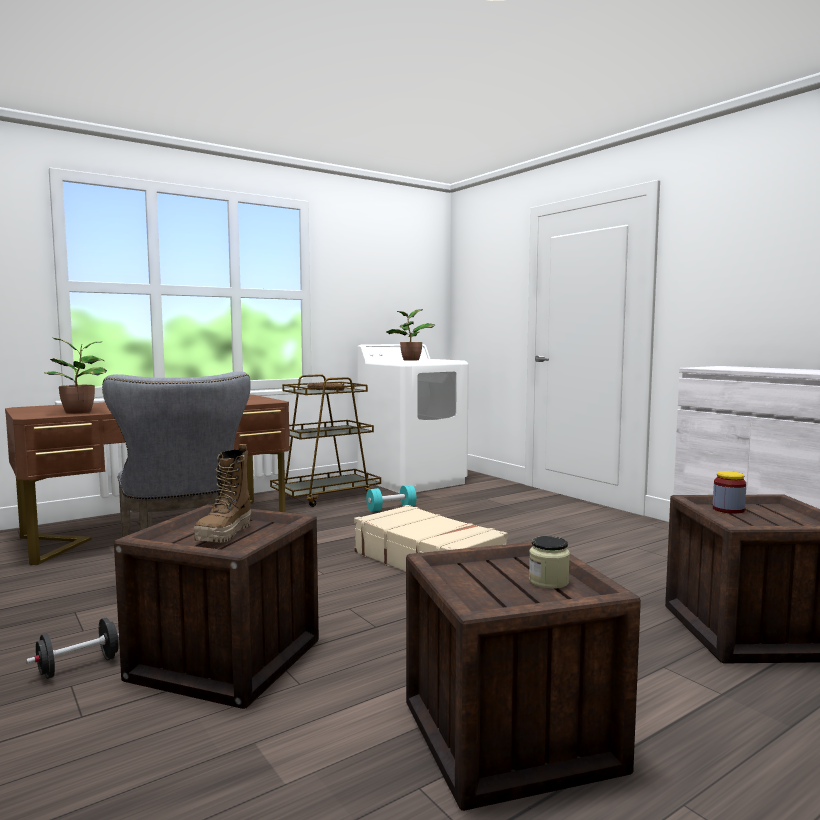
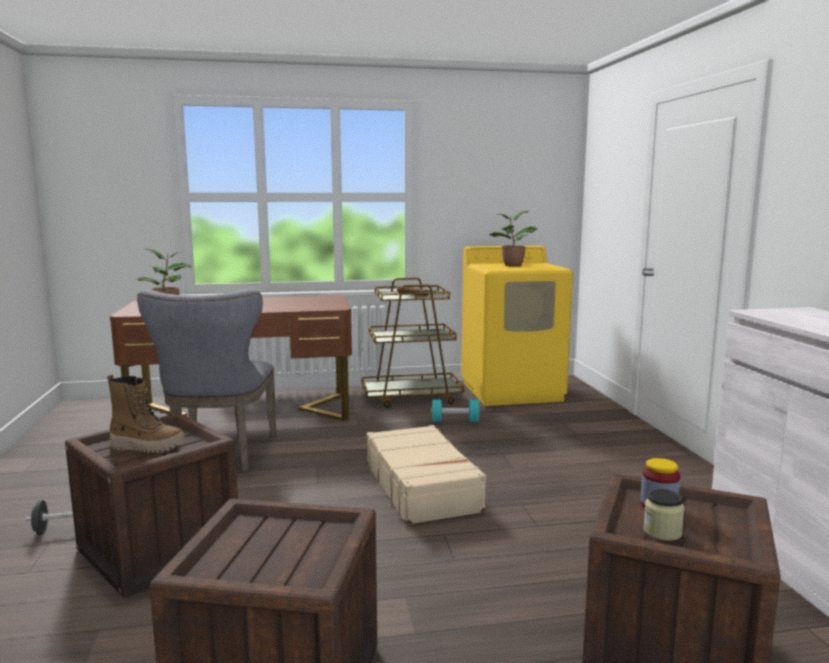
camera: 25 degrees right, 5 degrees up
boot [194,444,251,543] -> boot turned 120 degrees counterclockwise [107,374,185,453]
white washing machine [357,344,469,493] -> yellow washing machine [461,246,573,406]
jar [529,536,570,589] -> jar moved to [643,489,684,541]

